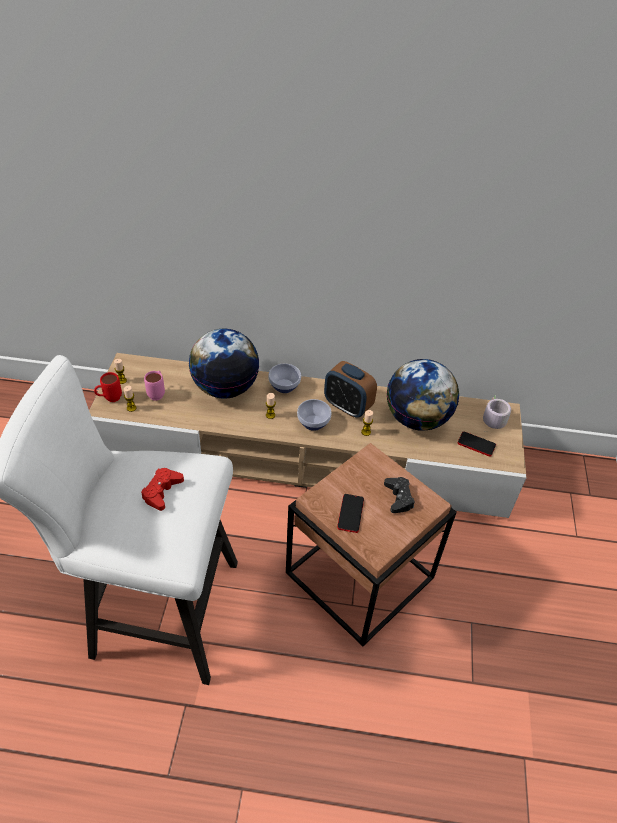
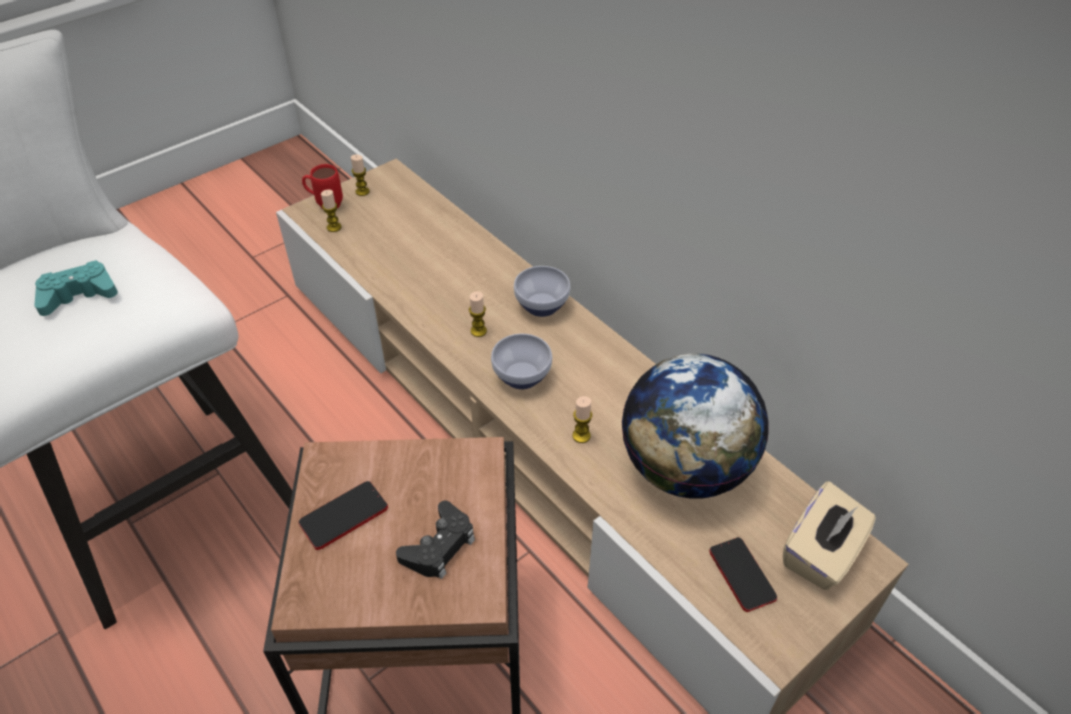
camera: 45 degrees right, 0 degrees up
red game controller [141,468,184,511] -> turquoise game controller [35,260,118,316]
pink mug [144,371,165,401] -> none
globe [189,329,259,399] -> none
alarm clock [324,361,377,418] -> none
grey mug [483,395,511,432] -> beige tissue box [783,481,876,590]

